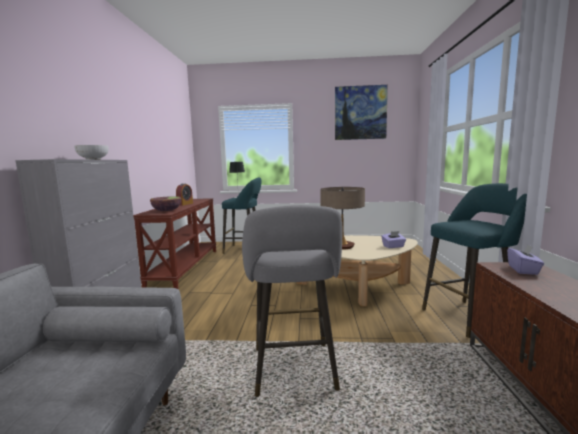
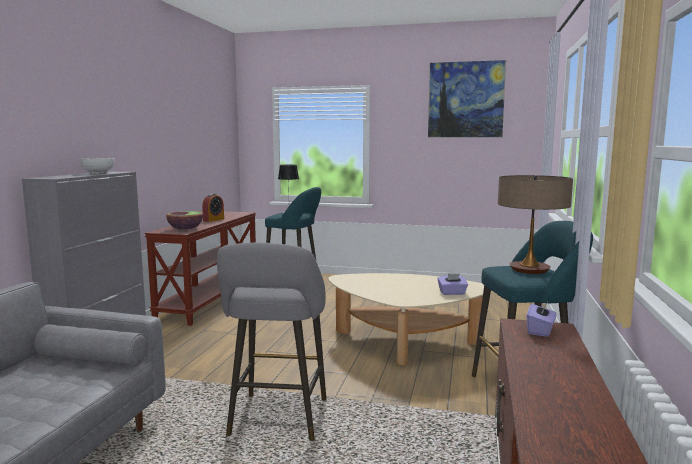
camera: 10 degrees right, 0 degrees up
table lamp [320,187,365,250] -> table lamp moved to [498,175,573,274]

